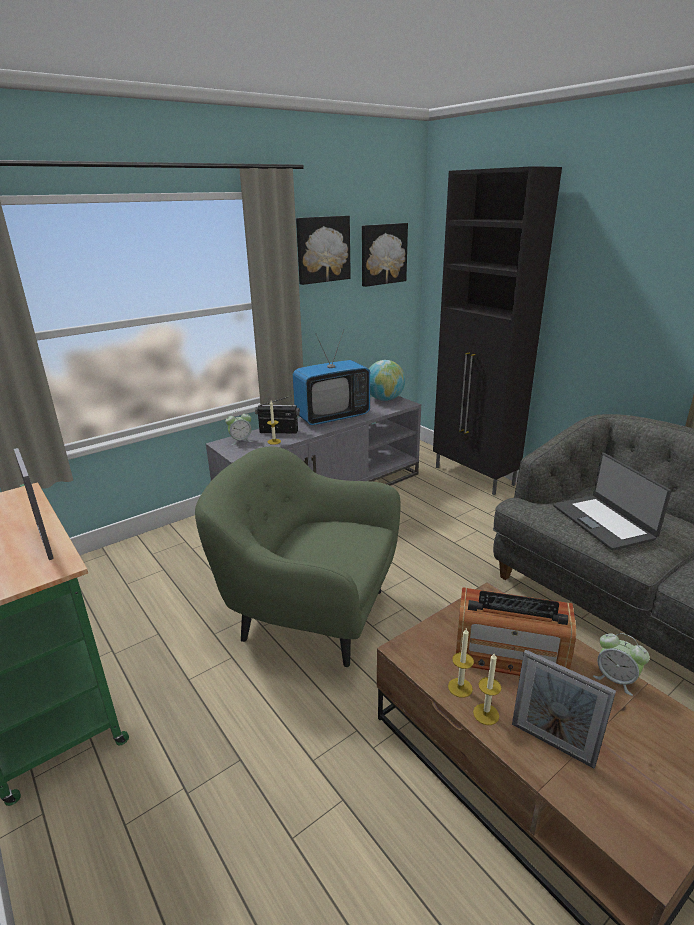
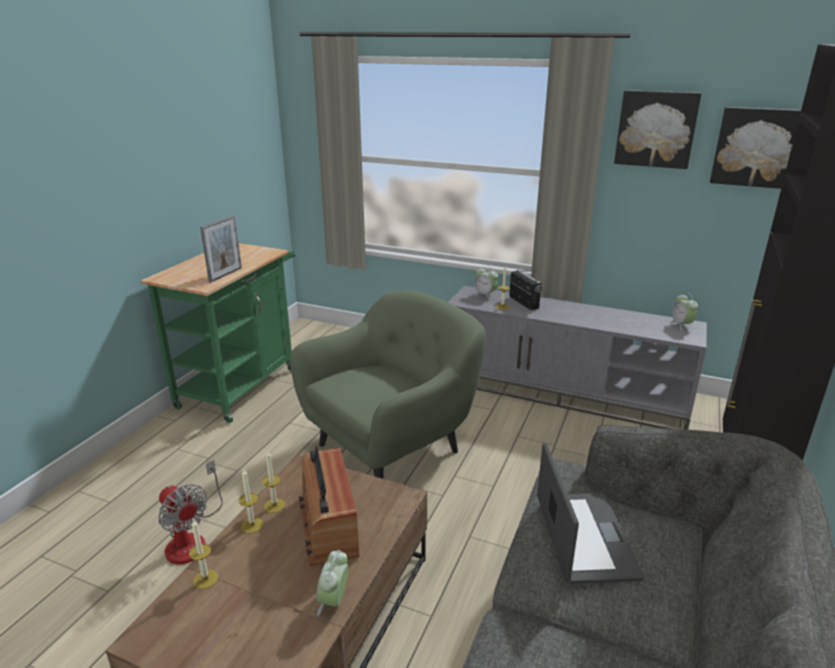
camera: 60 degrees right, 0 degrees up
green armchair [195,446,401,667] -> green armchair turned 60 degrees clockwise [290,290,486,479]
television [293,329,370,425] -> none
globe [369,360,405,401] -> alarm clock [669,293,698,331]
picture frame [512,649,616,769] -> none
laptop [553,453,671,550] -> laptop turned 135 degrees clockwise [537,443,644,584]
none -> fan [158,460,223,564]
none -> candle [189,519,218,589]

